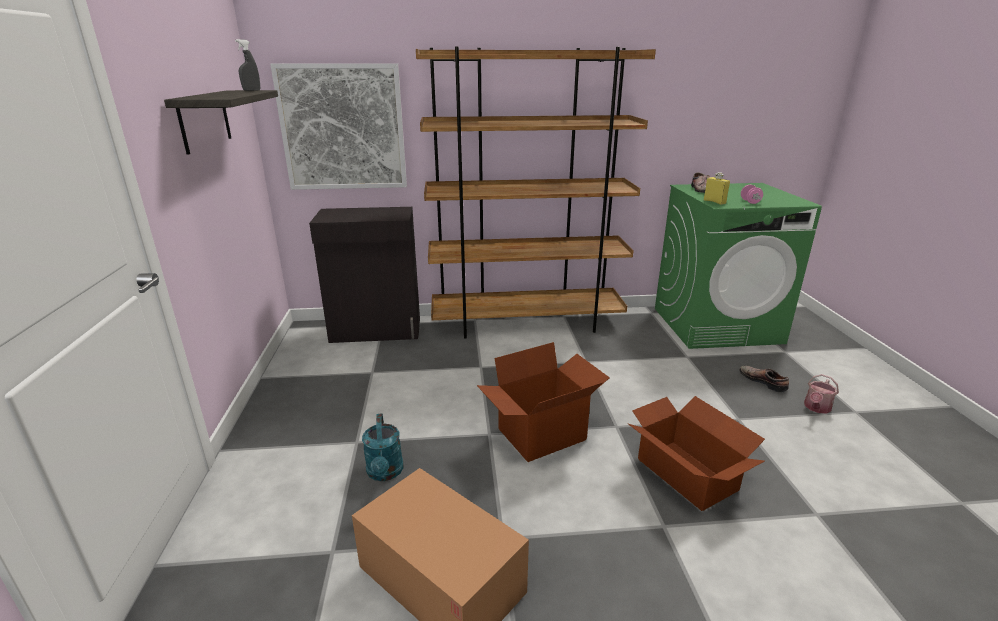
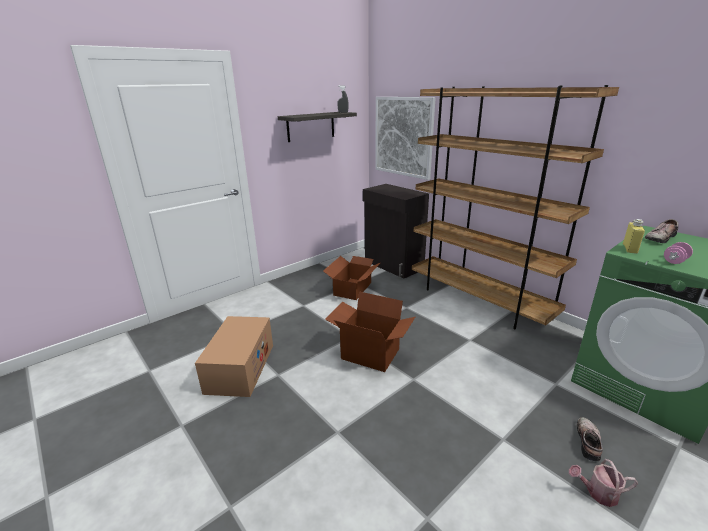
camera: 55 degrees right, 0 degrees up
turquoise watering can [362,413,403,481] -> none
cardboard box [628,396,765,511] -> cardboard box moved to [323,256,380,300]

